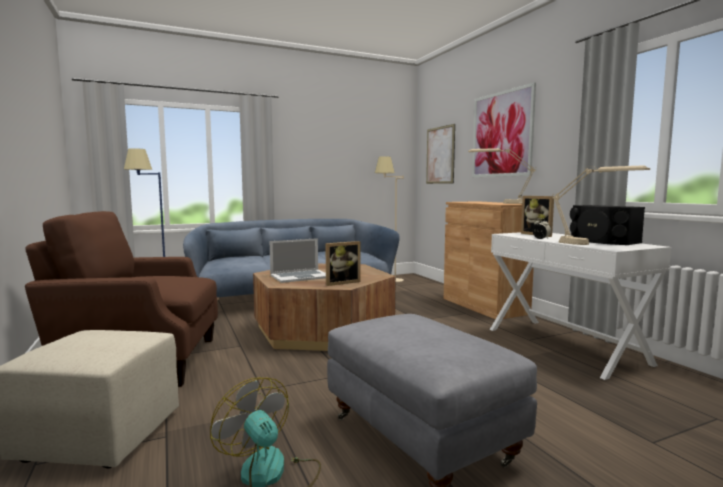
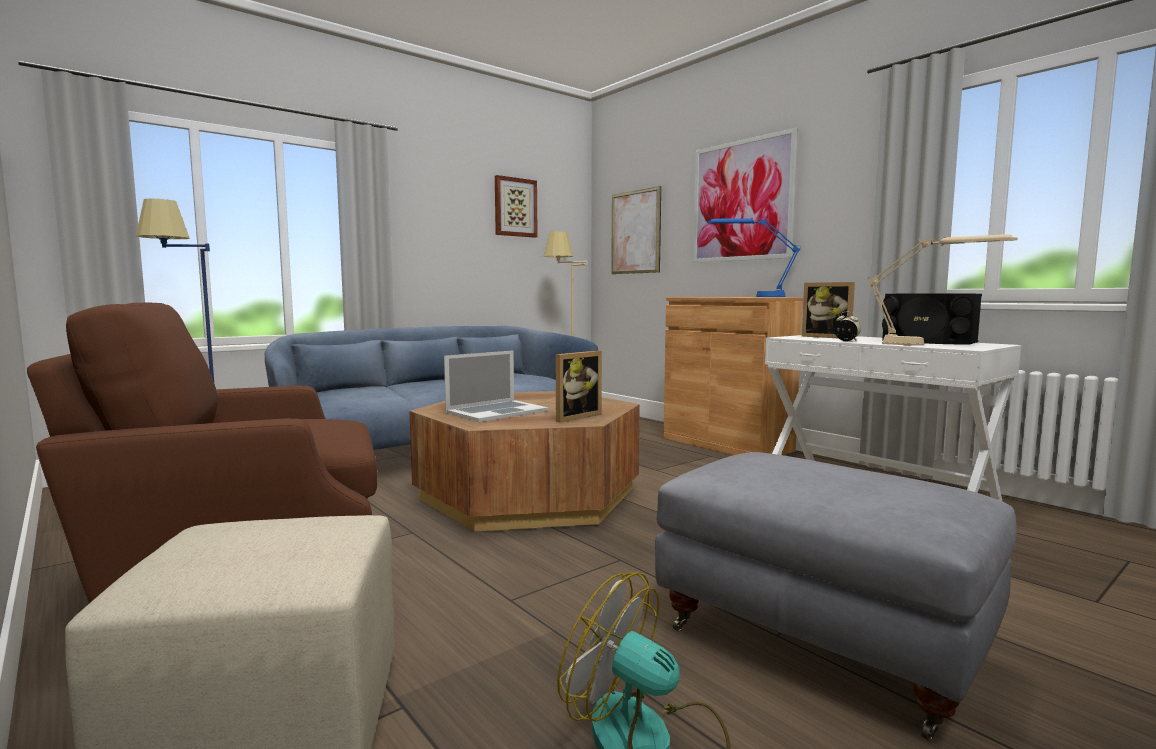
camera: 15 degrees left, 0 degrees up
beige table lamp [468,147,536,204] -> blue table lamp [707,217,801,297]
none -> picture [495,175,538,238]

